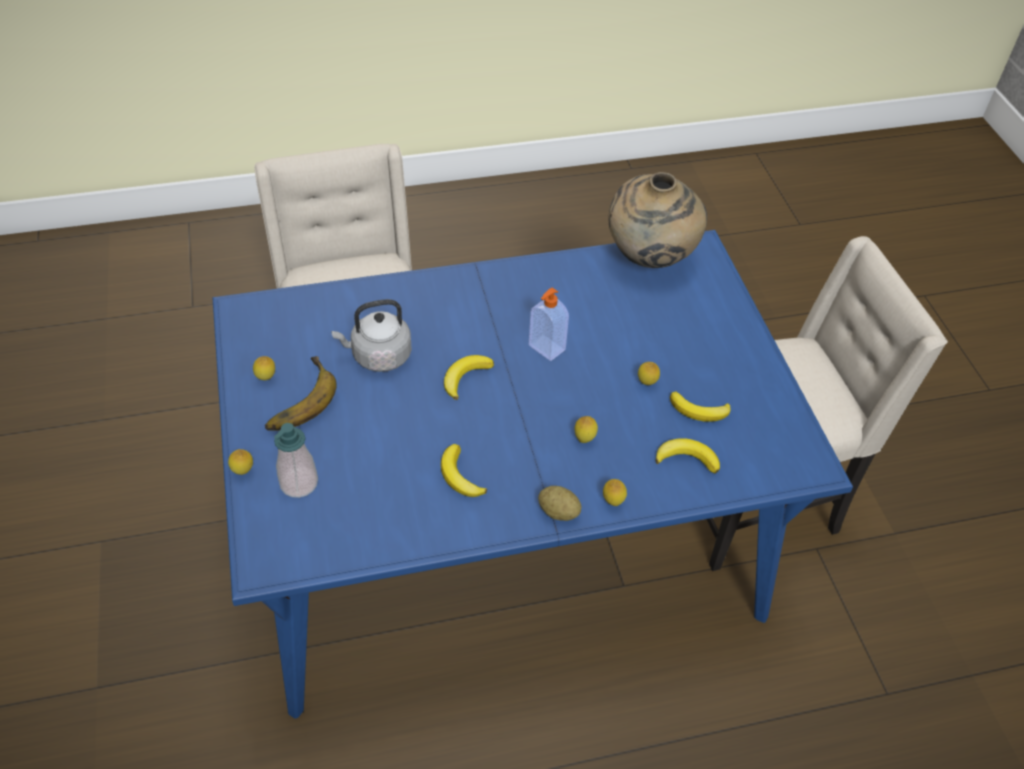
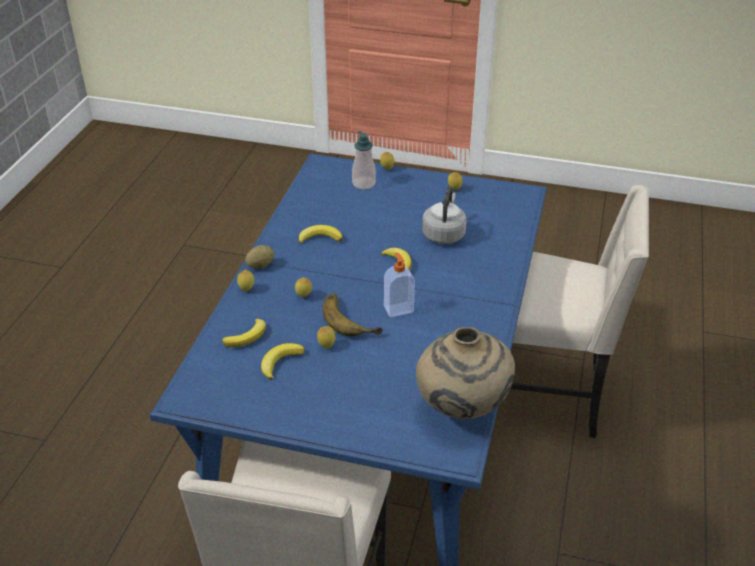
camera: 120 degrees right, 10 degrees down
banana [265,356,337,431] -> banana moved to [323,293,383,336]

